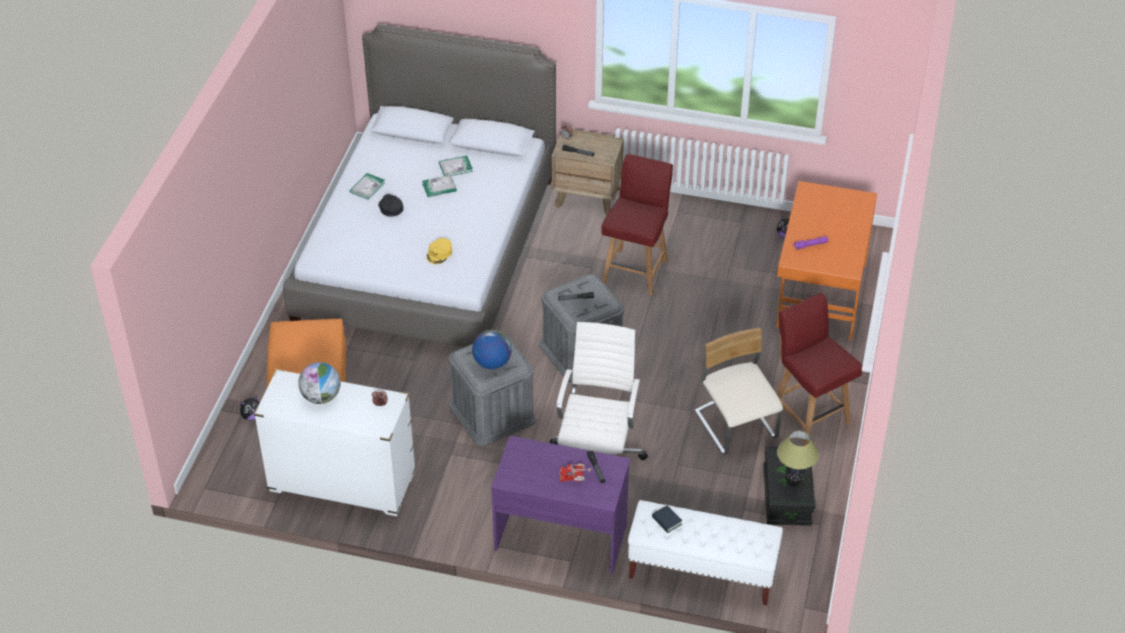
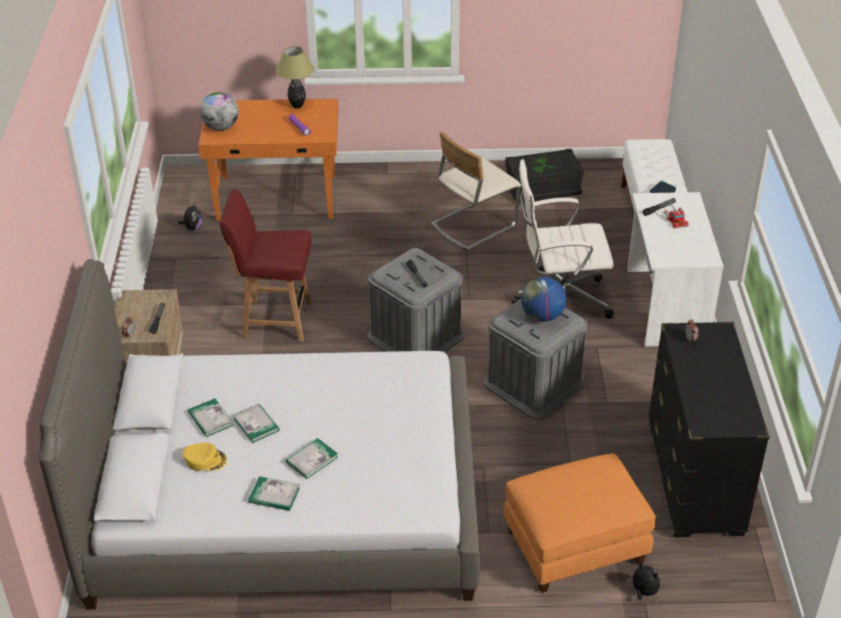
camera: 105 degrees left, 5 degrees down
white dresser [254,369,416,516] -> black dresser [648,322,770,537]
globe [298,362,340,404] -> globe moved to [200,92,239,131]
black cap [378,194,403,217] -> book [286,438,338,479]
yellow cap [426,238,452,264] -> yellow cap moved to [182,443,227,471]
purple desk [491,436,630,574] -> white desk [627,192,724,347]
red chair [777,293,862,445] -> none
table lamp [777,431,819,487] -> table lamp moved to [275,46,314,109]

